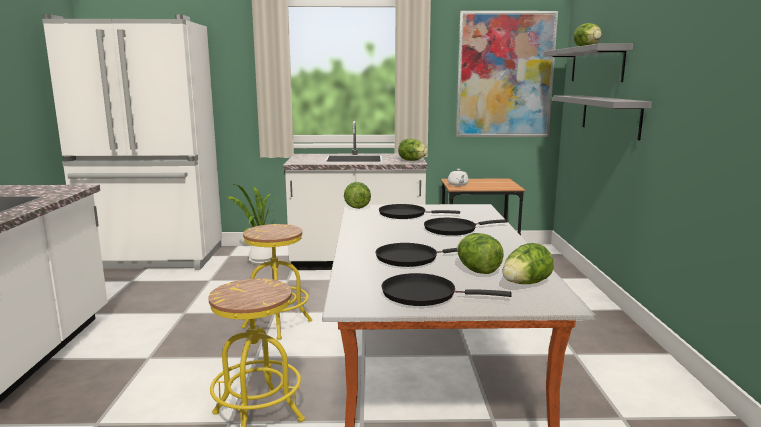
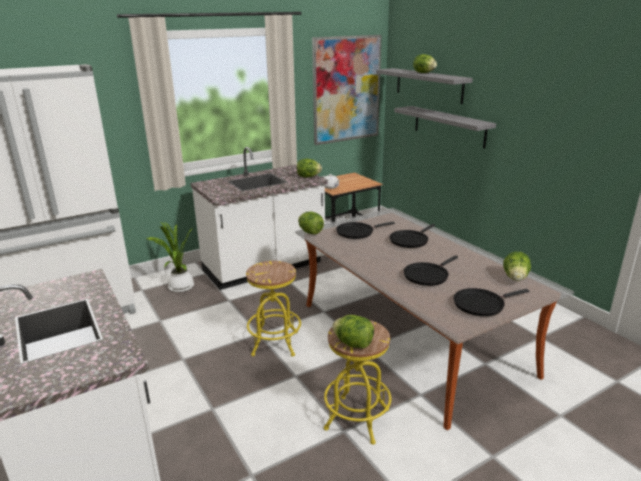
camera: 30 degrees left, 10 degrees up
lettuce [457,233,504,274] -> lettuce moved to [332,315,374,349]

